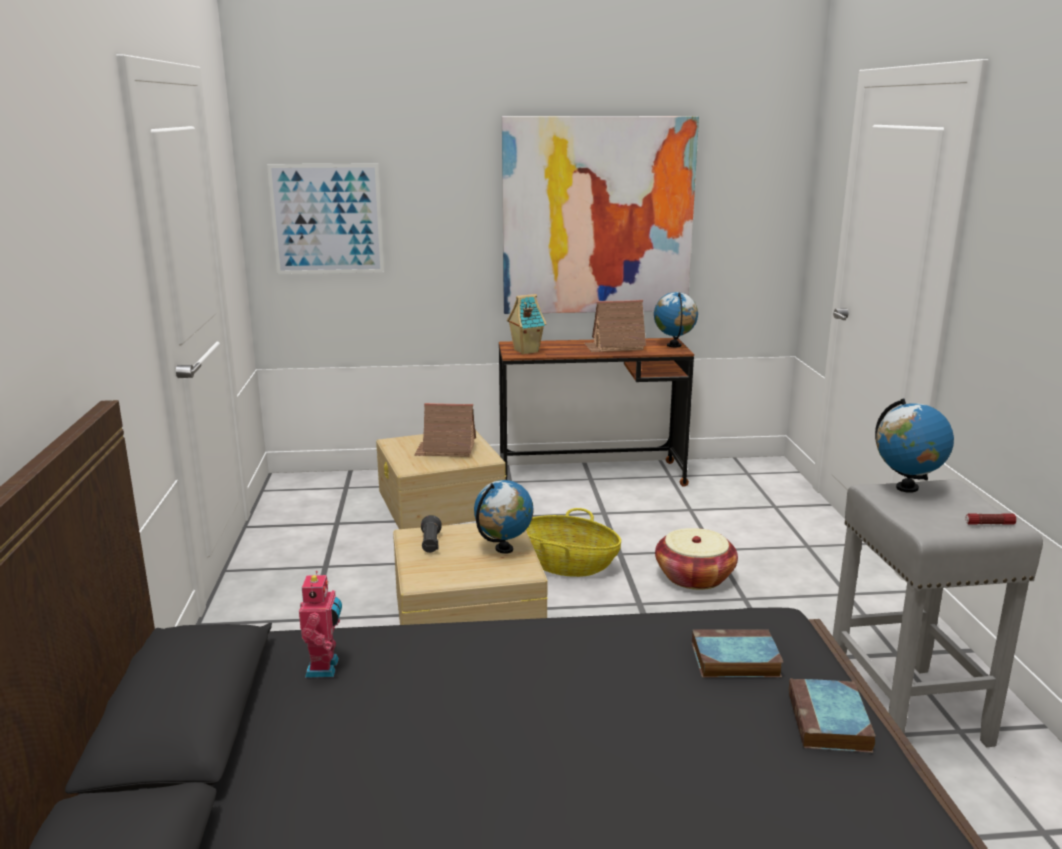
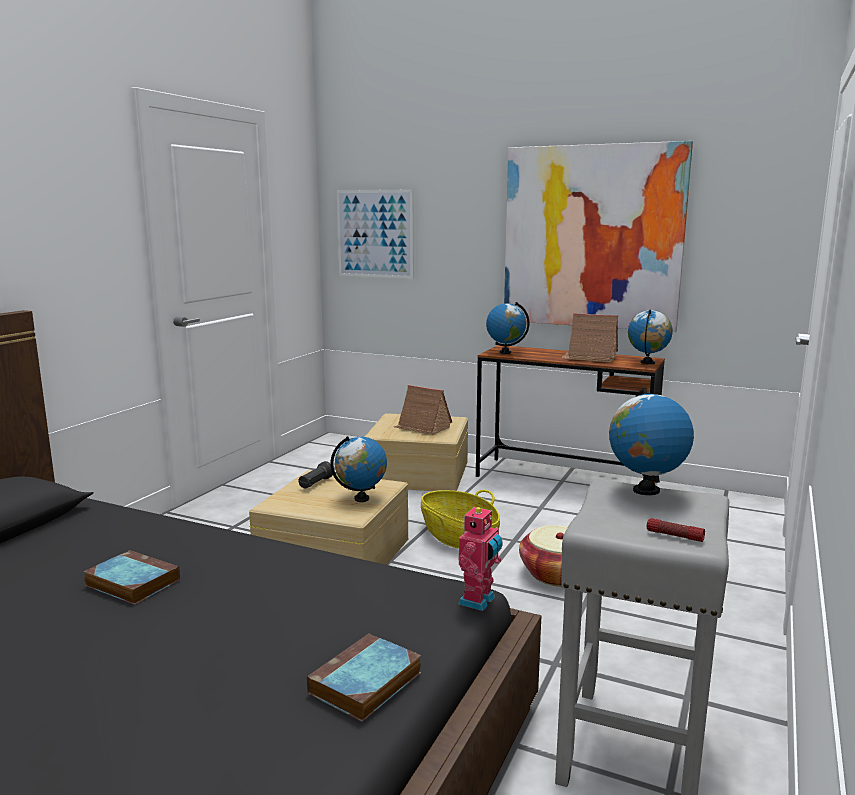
camera: 30 degrees right, 5 degrees down
toy robot [299,571,342,678] -> toy robot moved to [458,505,503,611]
toy house [507,294,546,355] -> globe [486,302,530,354]
book [692,630,784,677] -> book moved to [84,550,180,605]

